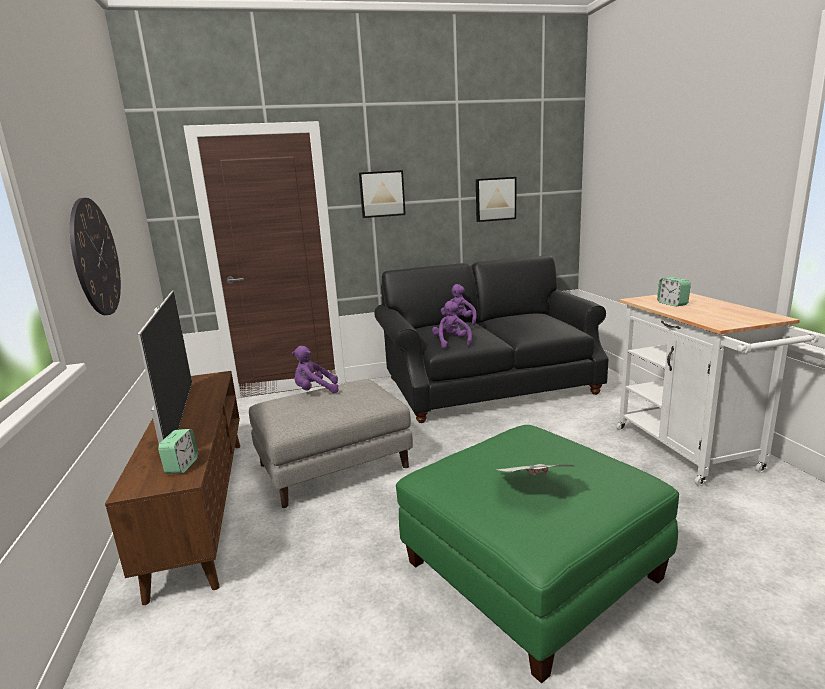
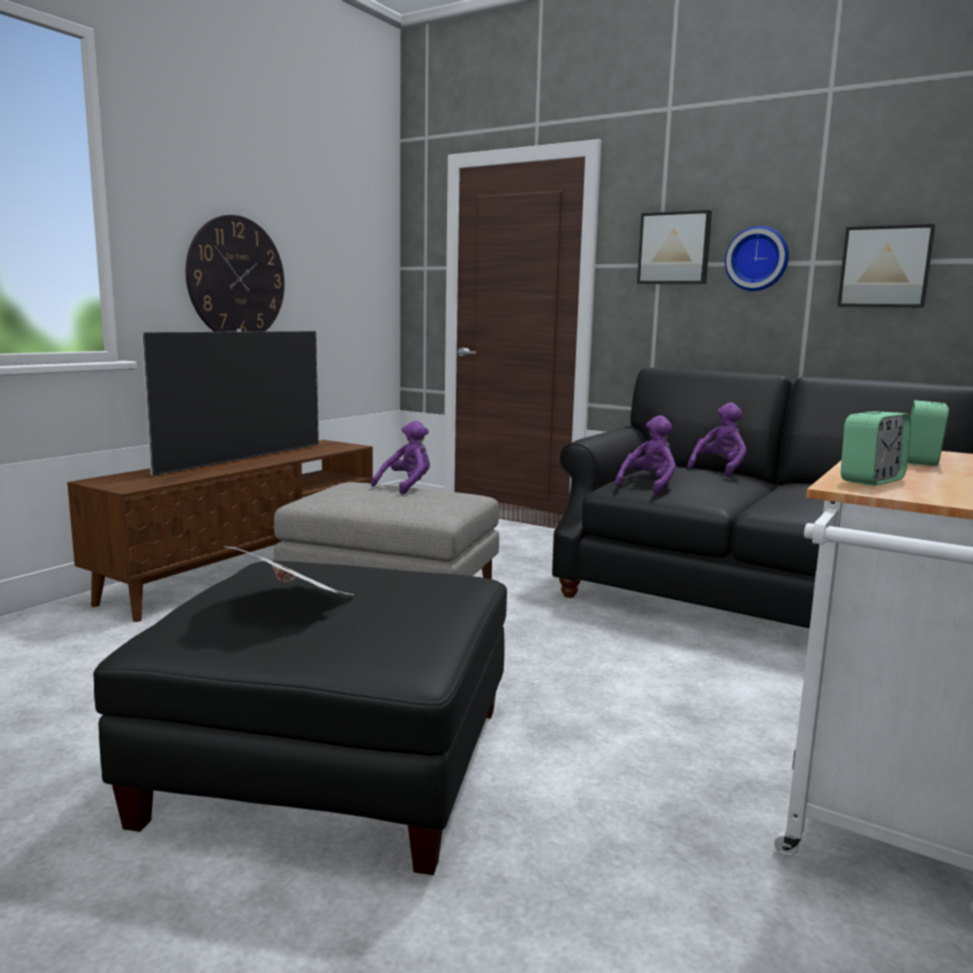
camera: 45 degrees right, 5 degrees down
alarm clock [158,429,198,474] -> alarm clock moved to [841,411,911,486]
purple plush toy [292,346,339,393] -> purple plush toy turned 90 degrees clockwise [371,421,430,495]
green ottoman [396,425,679,684] -> black ottoman [93,561,507,875]
none -> wall clock [725,226,789,291]

